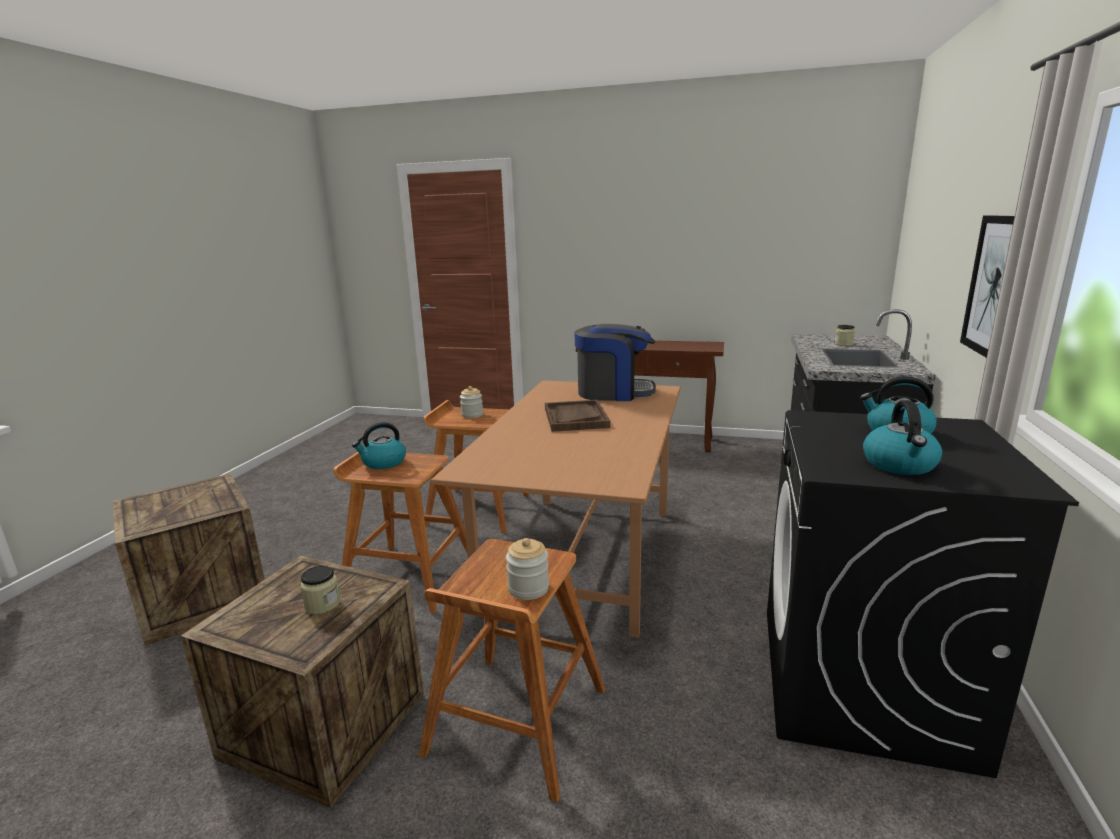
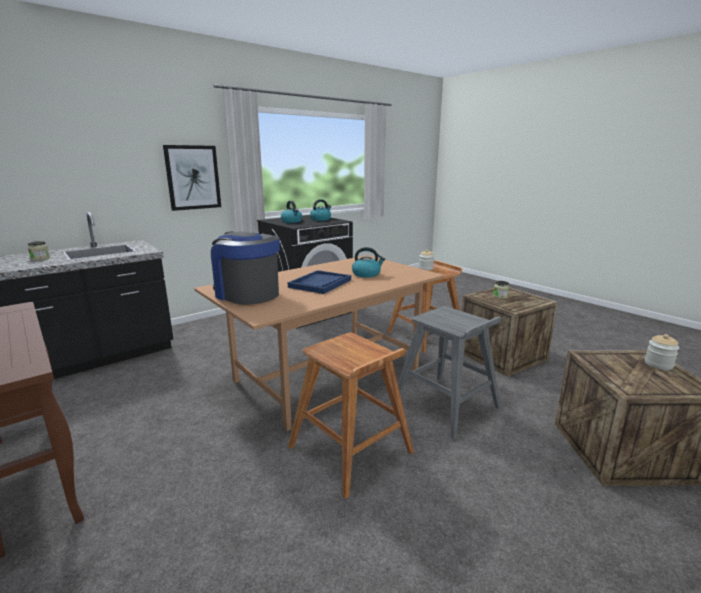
camera: 145 degrees left, 0 degrees up
brown stool [333,452,467,613] -> grey stool [398,306,501,439]
kettle [352,422,406,469] -> kettle moved to [352,247,385,278]
jar [460,386,483,418] -> jar moved to [645,334,679,370]
brown tray [545,400,610,432] -> blue tray [288,270,351,294]

